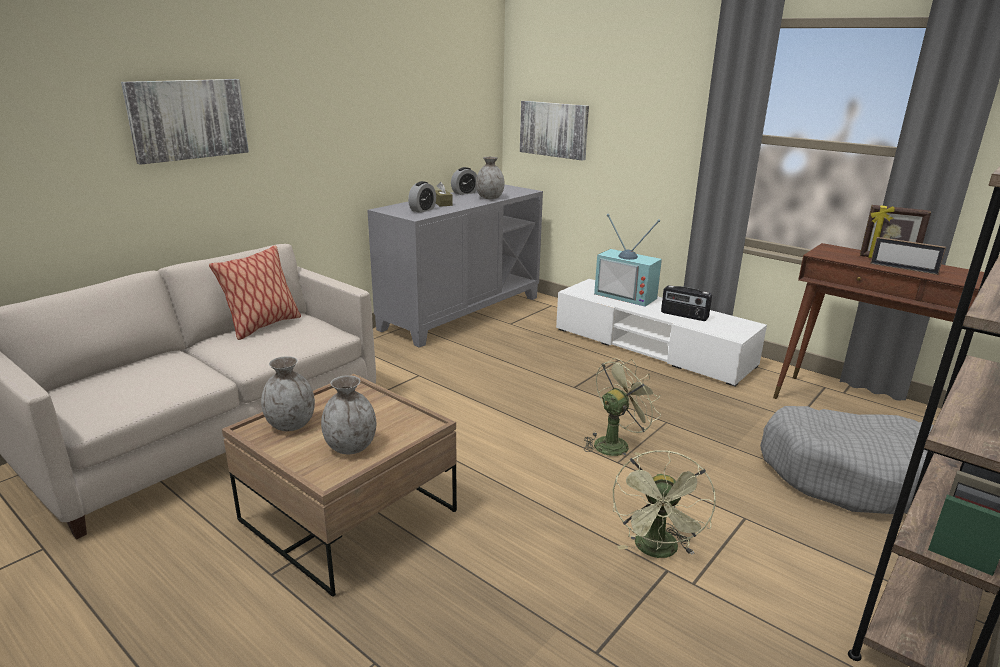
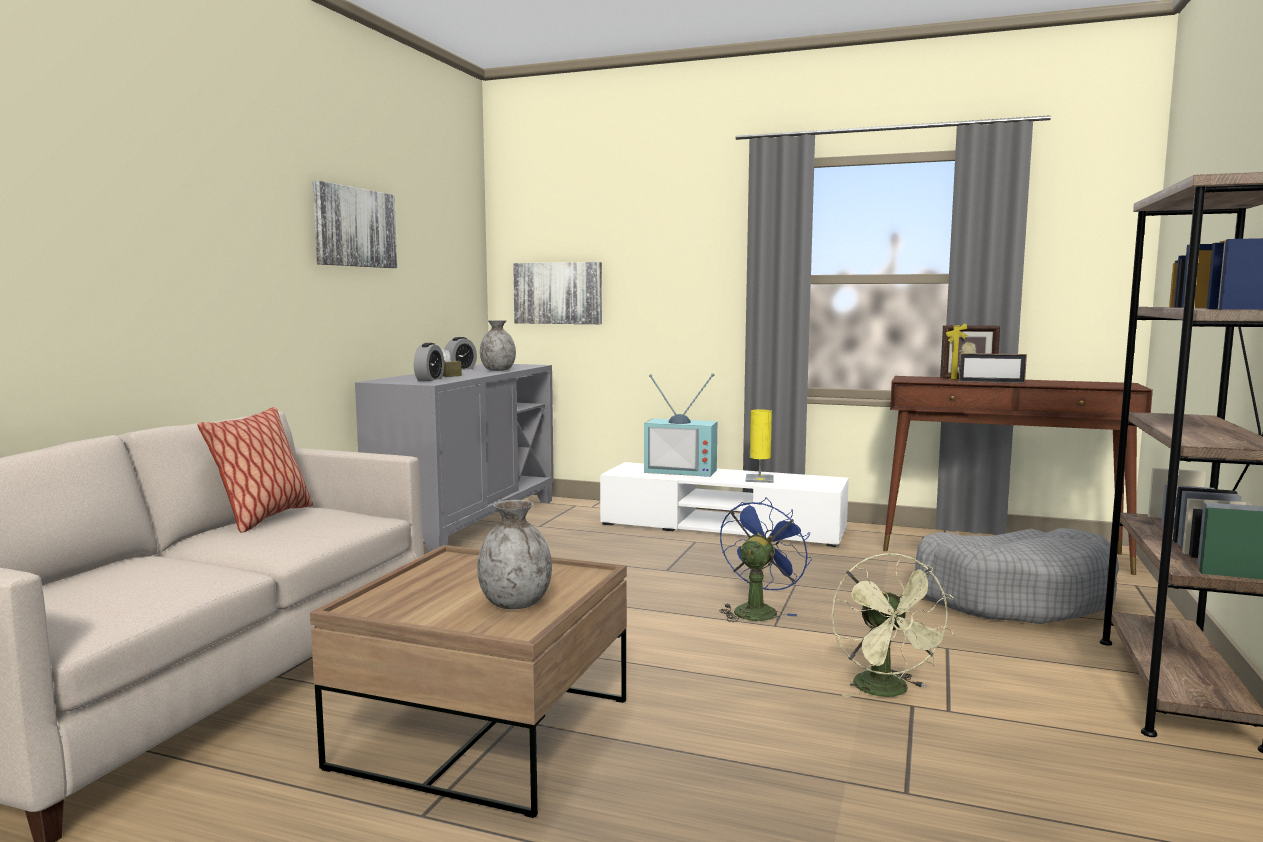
camera: 20 degrees left, 15 degrees down
picture [121,79,249,165] -> picture moved to [313,181,397,268]
grey vase [261,356,315,431] -> none
green fan [584,358,661,457] -> blue fan [719,497,812,622]
radio [661,285,712,321] -> yellow table lamp [745,410,774,483]

